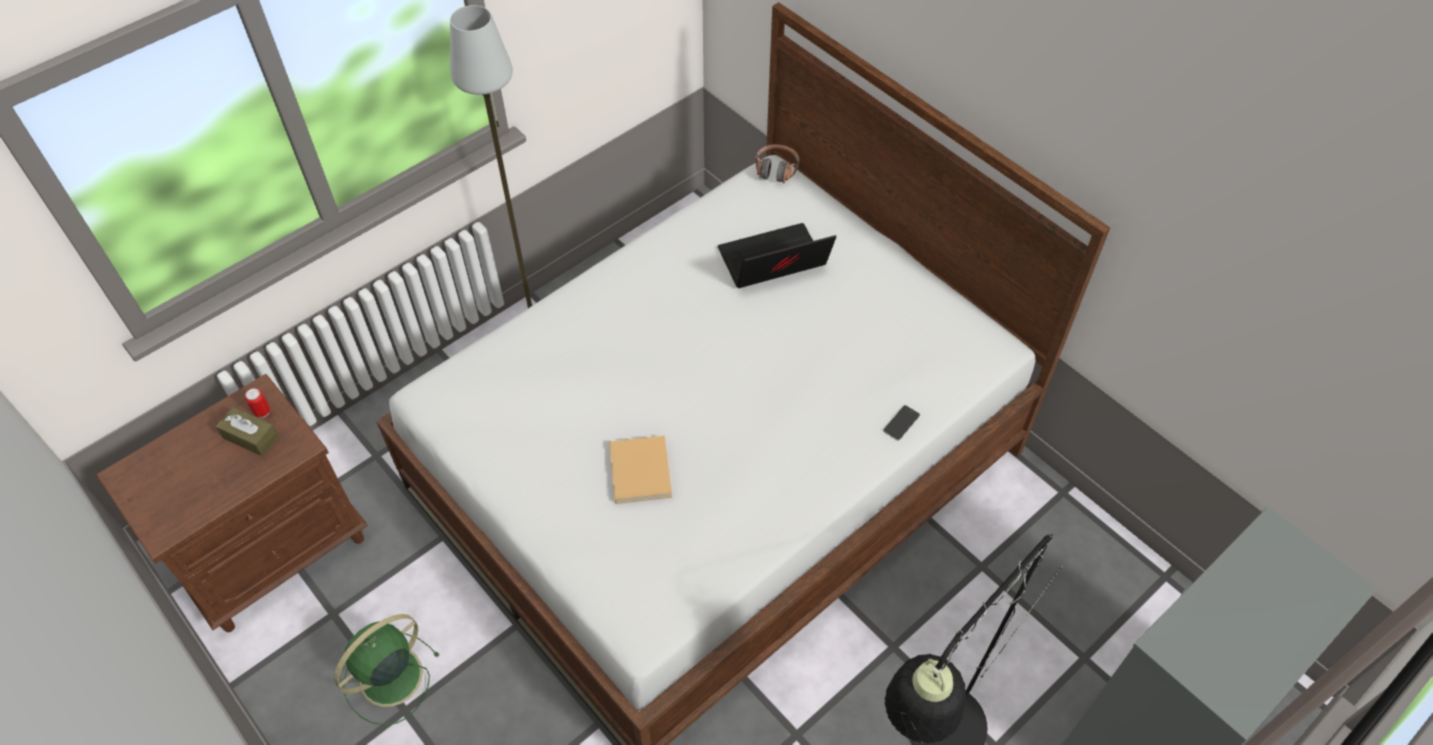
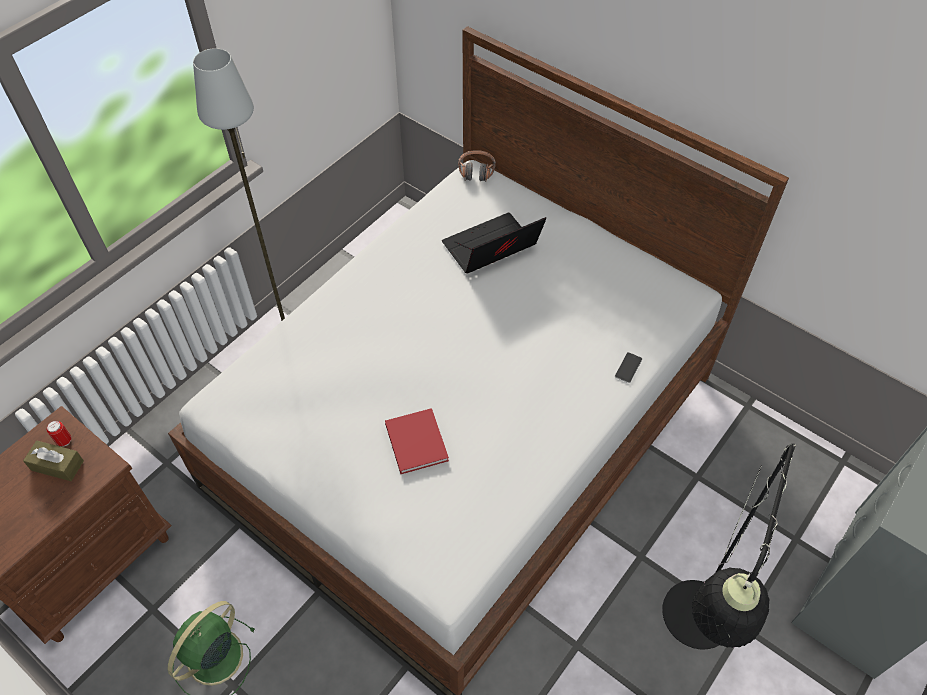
camera: 10 degrees left, 0 degrees up
beige book [610,436,672,504] -> red book [385,408,449,474]

